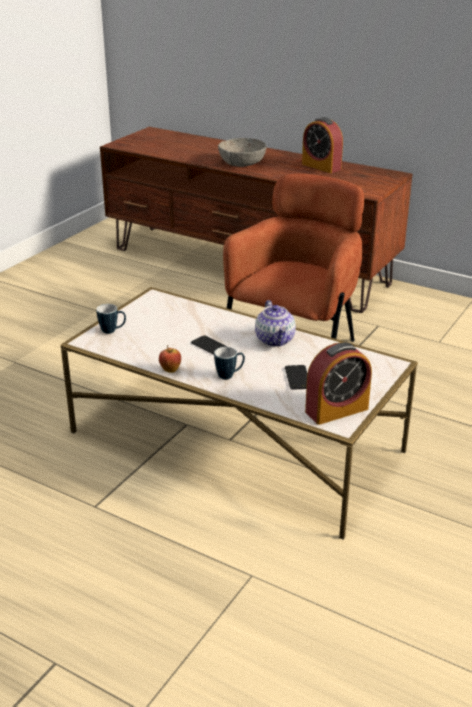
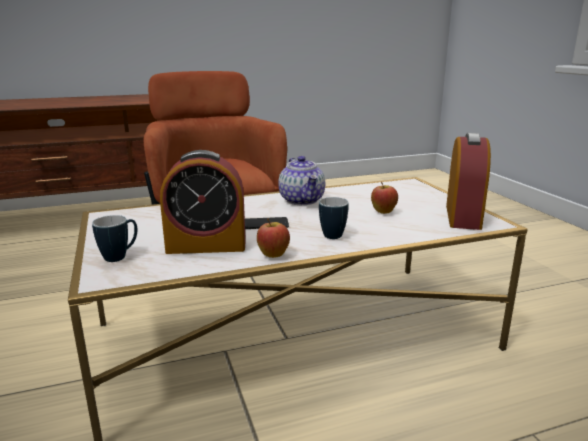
camera: 50 degrees left, 10 degrees down
grey bowl [218,138,266,167] -> none
teapot [255,300,296,347] -> teapot turned 45 degrees clockwise [278,156,325,205]
phone [285,365,308,390] -> apple [371,181,398,214]
alarm clock [302,117,343,173] -> alarm clock moved to [160,150,246,254]

